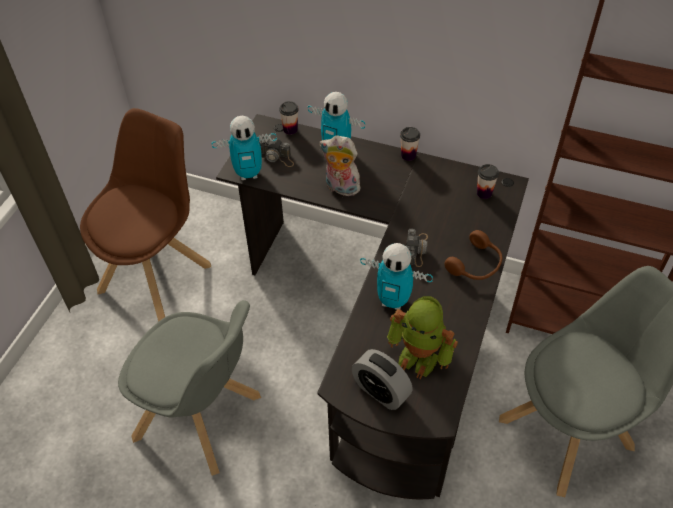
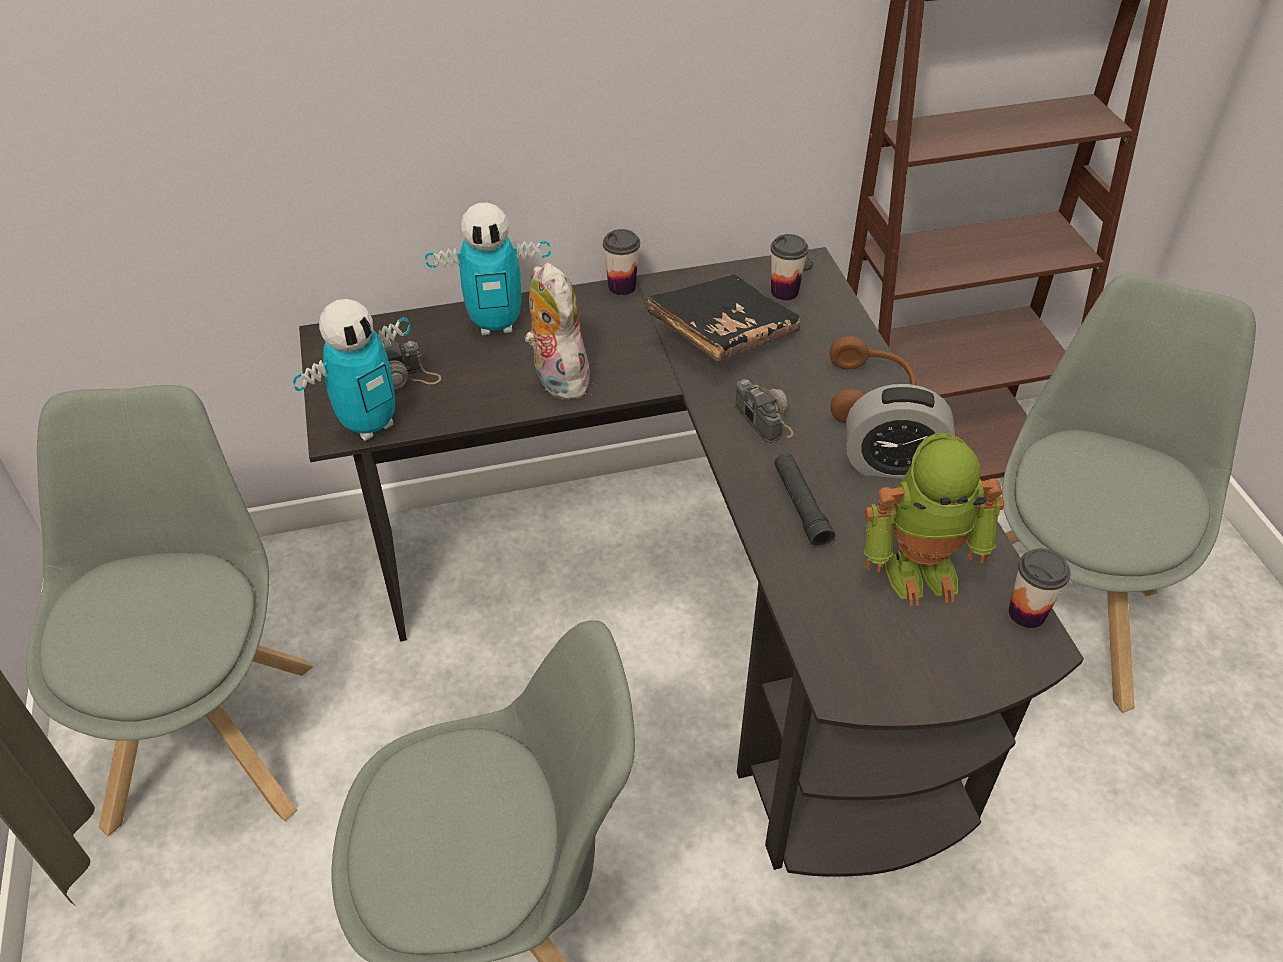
camera: 35 degrees left, 5 degrees down
brown chair [80,108,211,322] -> grey chair [26,385,313,836]
cup [279,101,299,135] -> cup moved to [1009,548,1071,628]
plush toy [319,135,360,196] -> plush toy turned 75 degrees clockwise [525,262,591,399]
alarm clock [352,349,413,410] -> alarm clock moved to [846,384,955,478]
toy robot [360,243,433,310] -> black flashlight [774,453,835,548]
none -> black book [647,274,800,361]

